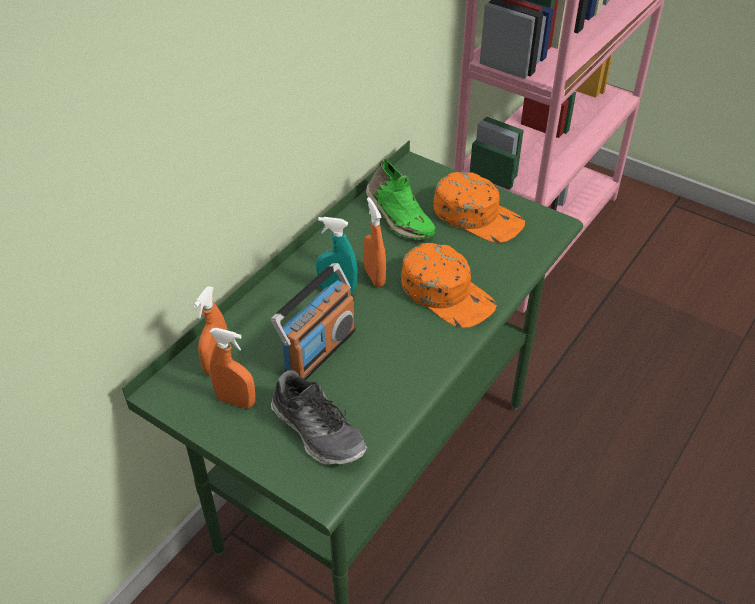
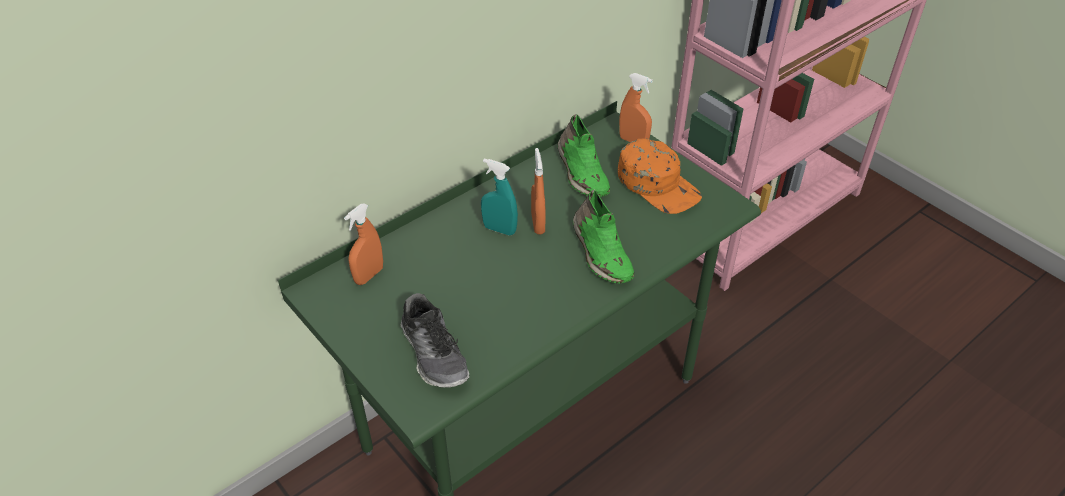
camera: 15 degrees right, 0 degrees up
orange spray bottle [209,328,255,408] -> orange spray bottle moved to [619,73,653,142]
radio [271,263,356,380] -> none
orange cap [401,243,497,328] -> green shoe [573,189,634,283]

